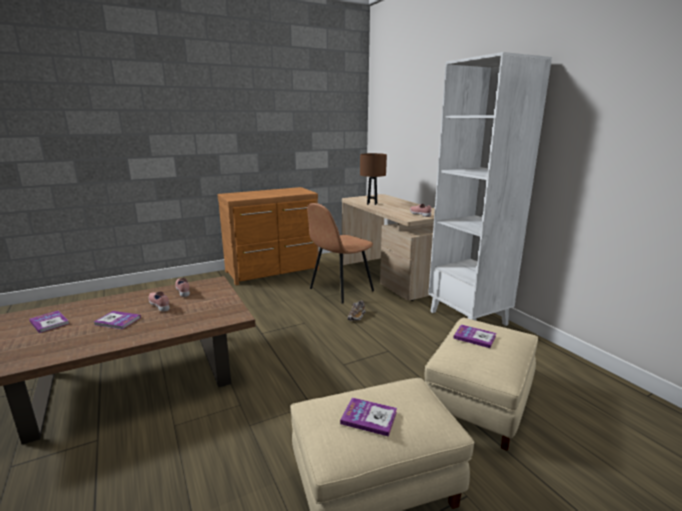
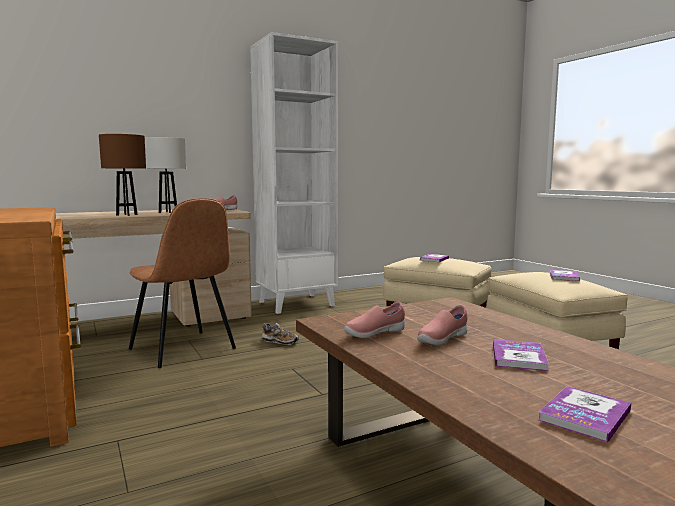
camera: 90 degrees left, 10 degrees down
none -> white table lamp [145,137,186,213]

